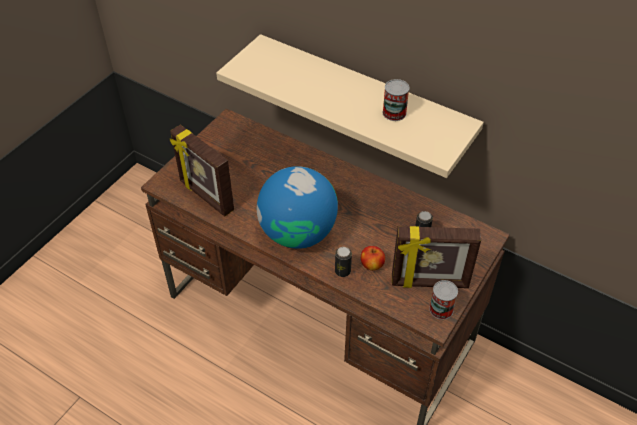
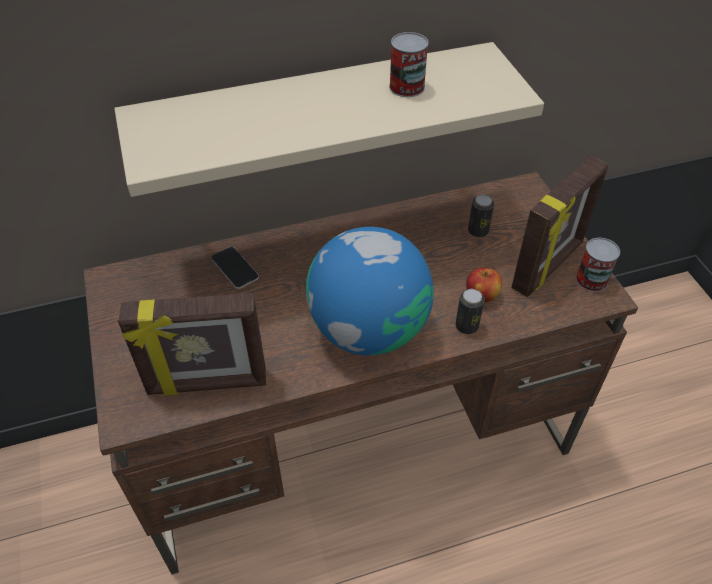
camera: 50 degrees left, 0 degrees up
none -> phone [211,246,259,289]

